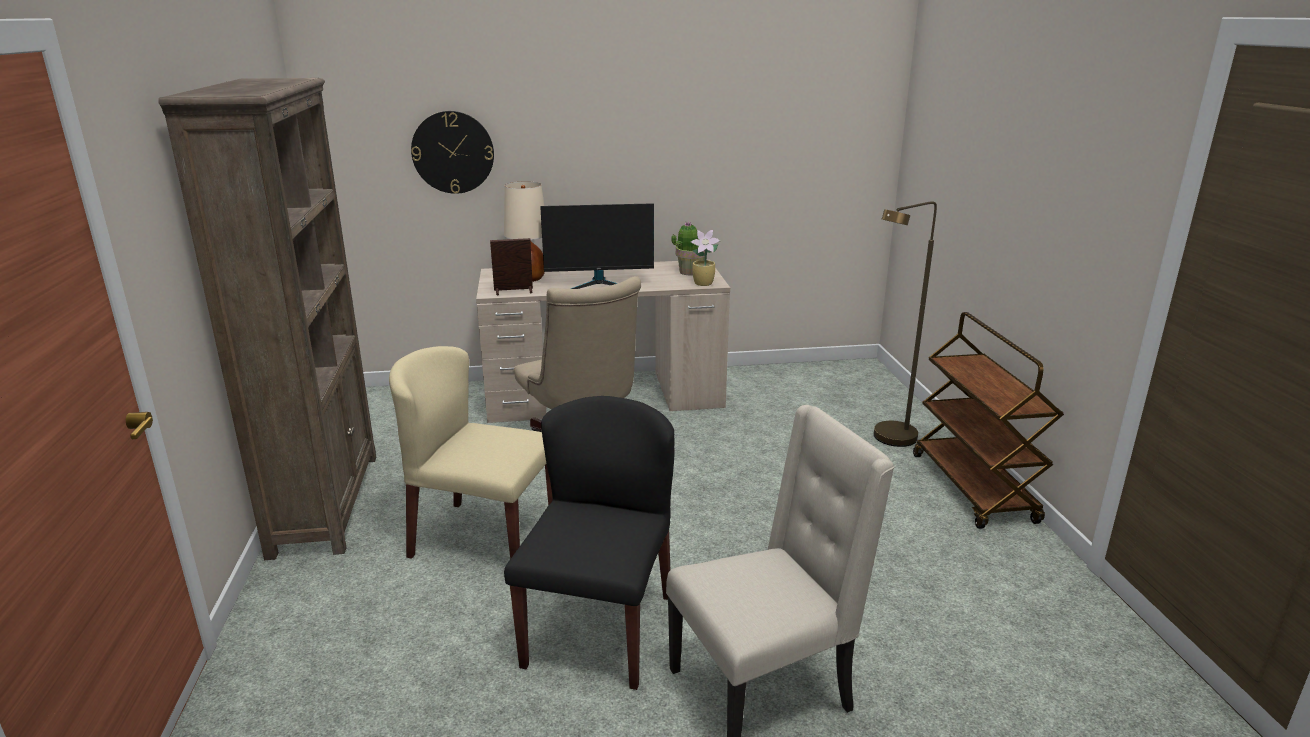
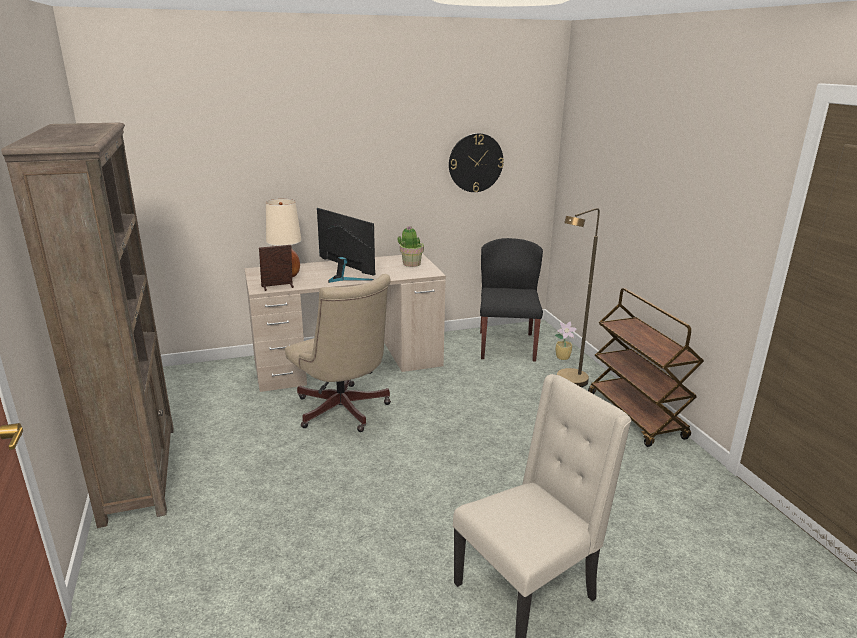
camera: 10 degrees left, 0 degrees up
beige chair [389,346,553,559] -> none
wall clock [411,111,494,194] -> wall clock moved to [449,133,504,192]
black chair [504,396,674,690] -> black chair moved to [480,238,543,361]
monitor [540,203,654,289] -> monitor turned 120 degrees counterclockwise [317,208,376,283]
potted plant [691,230,720,286] -> potted plant moved to [555,321,577,360]

